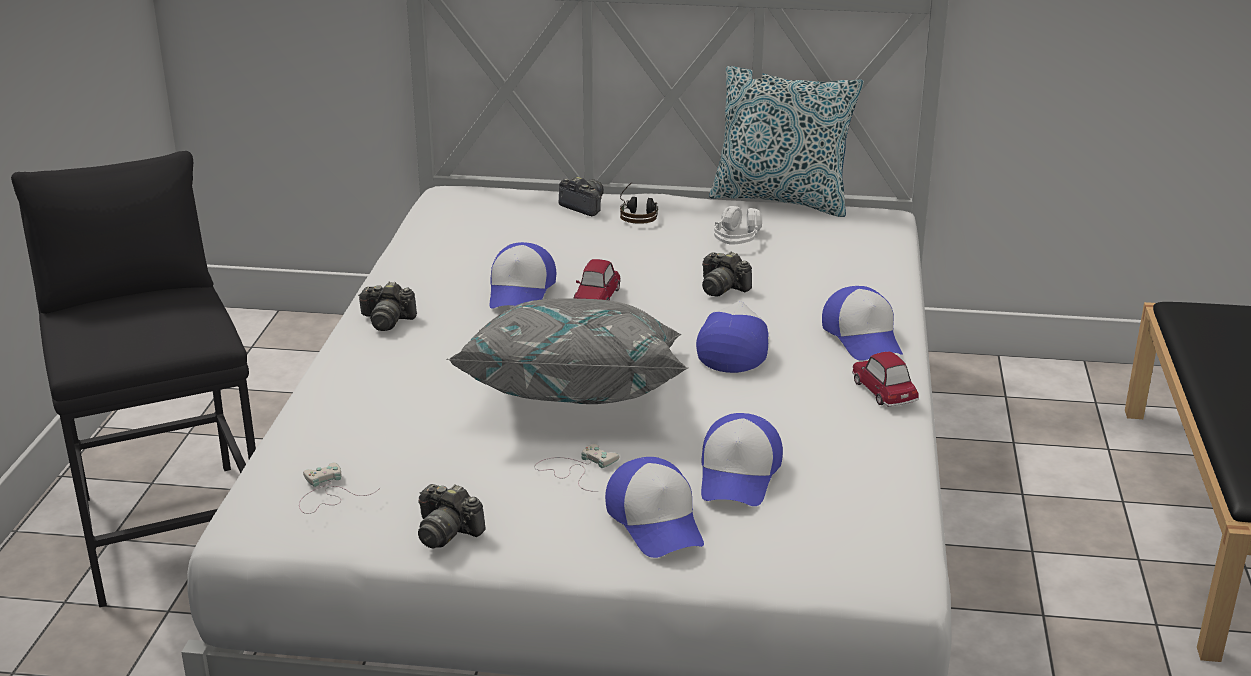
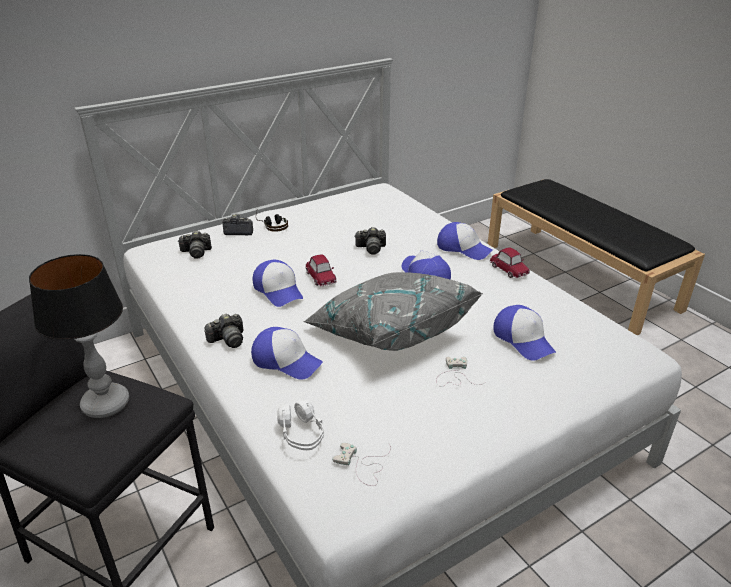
camera: 40 degrees left, 5 degrees up
camera [418,484,486,548] -> camera moved to [178,231,212,258]
cap [605,457,704,558] -> cap moved to [251,327,323,380]
pillow [709,66,864,217] -> none
white headphones [714,206,762,244] -> white headphones moved to [277,400,324,450]
toy car [852,352,919,407] -> toy car turned 150 degrees counterclockwise [490,247,530,278]
none -> table lamp [29,254,129,418]

